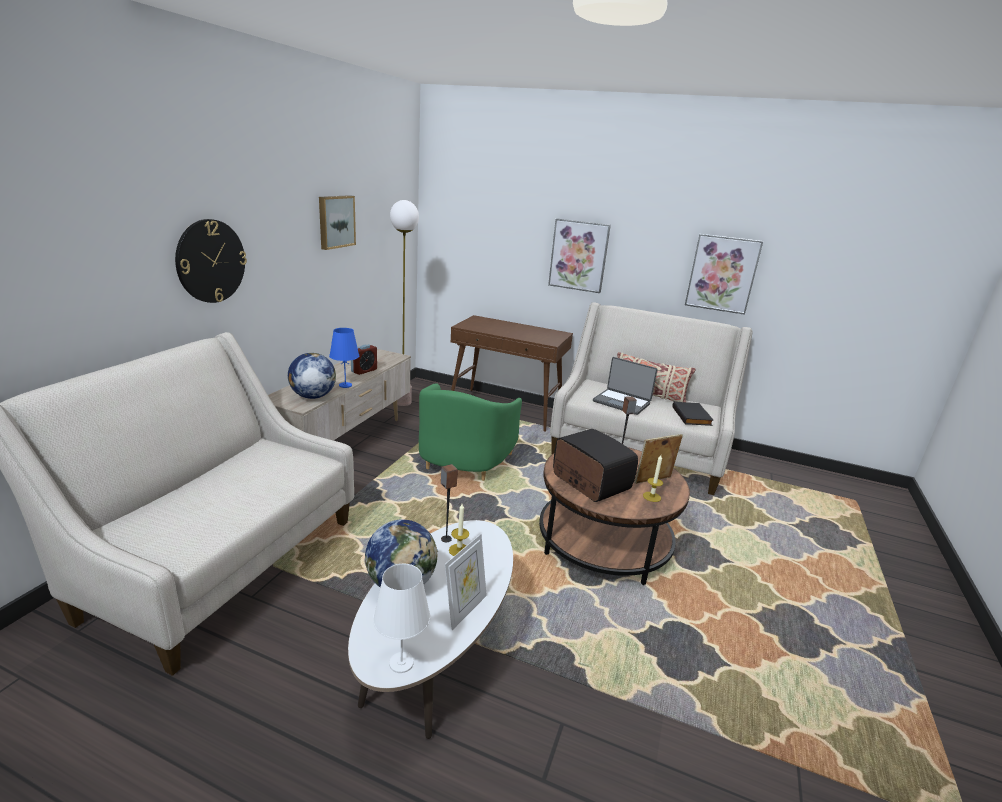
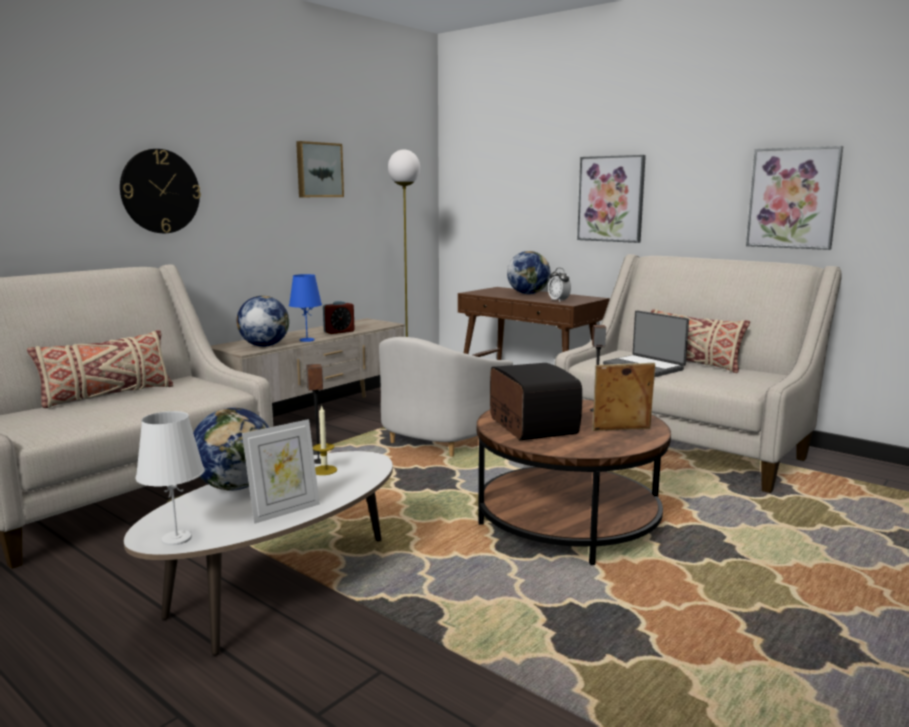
camera: 20 degrees right, 10 degrees down
green armchair [419,383,522,481] -> white armchair [379,337,513,457]
candle [643,455,663,502] -> none
black book [672,401,714,426] -> none
none -> beige pillow [27,330,173,408]
none -> globe [507,251,551,294]
none -> alarm clock [548,268,571,302]

